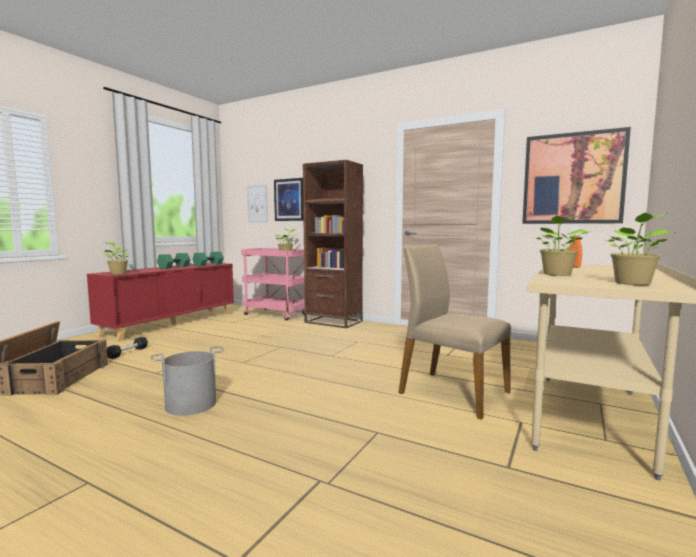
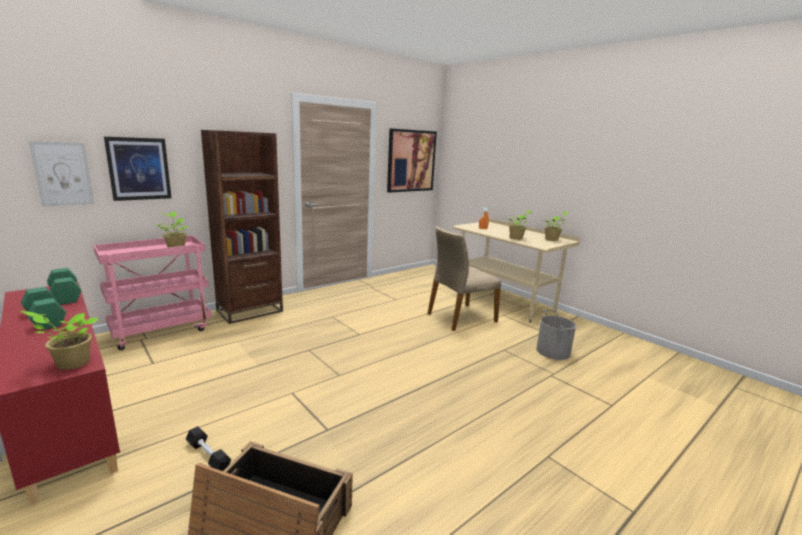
camera: 70 degrees left, 10 degrees up
grey bucket [151,346,224,416] -> grey bucket moved to [536,310,577,360]

